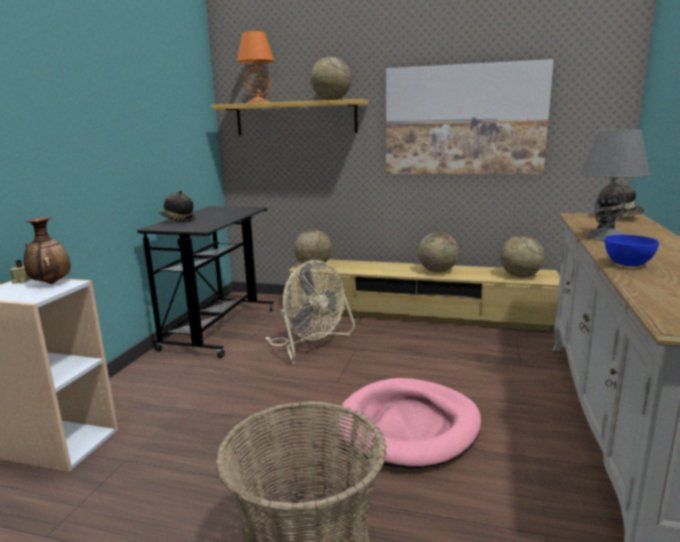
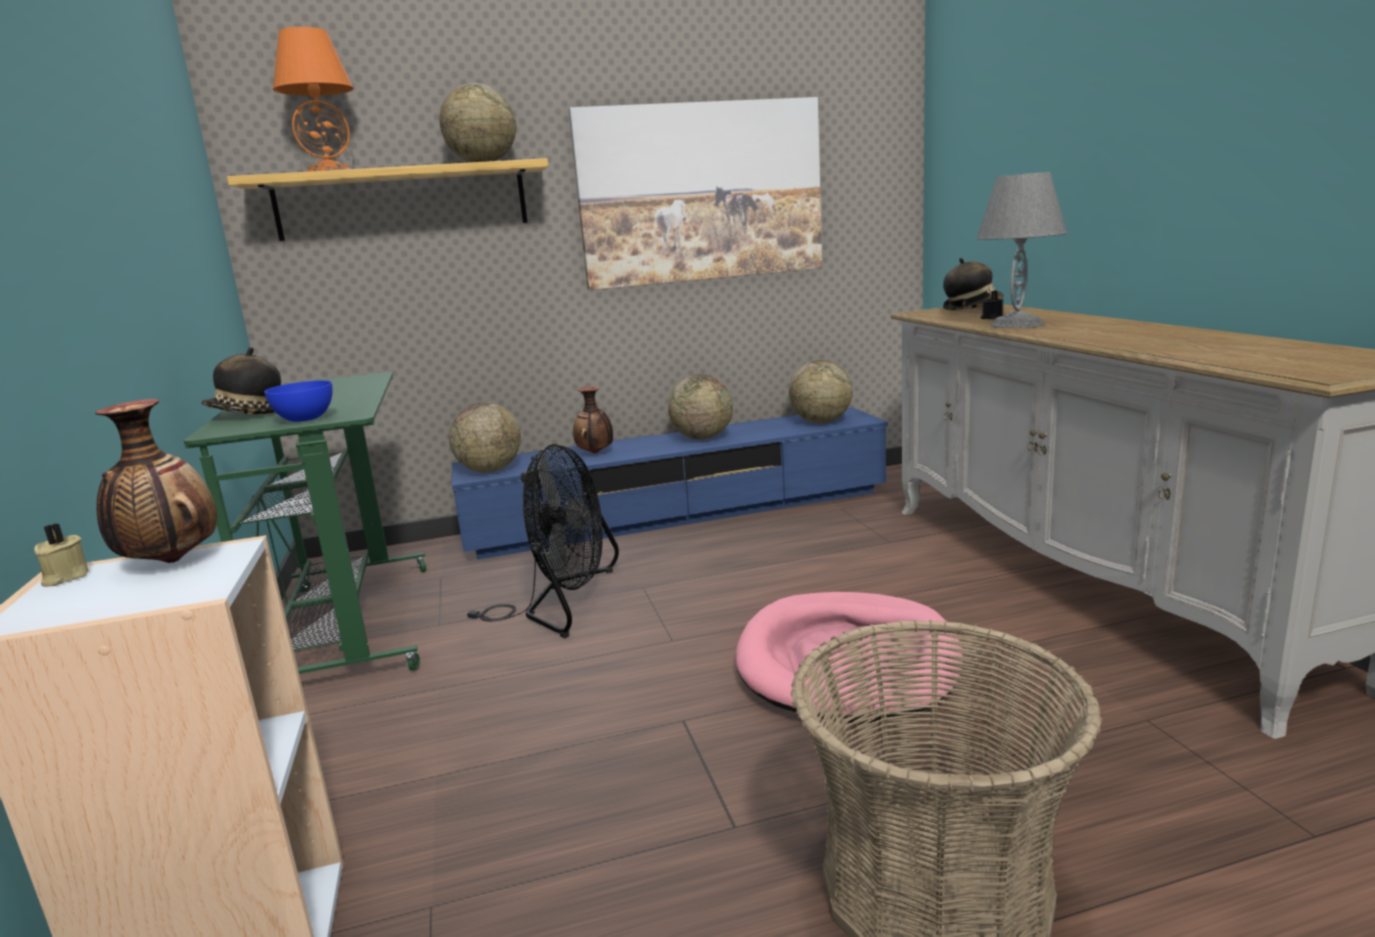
camera: 30 degrees left, 0 degrees up
black desk [137,206,274,358] -> green desk [184,372,426,674]
beige fan [265,260,355,364] -> black fan [466,444,619,638]
beige tv stand [289,259,560,331] -> blue tv stand [452,407,888,560]
blue bowl [605,235,659,267] -> blue bowl moved to [264,381,333,422]
none -> vase [573,386,613,453]

